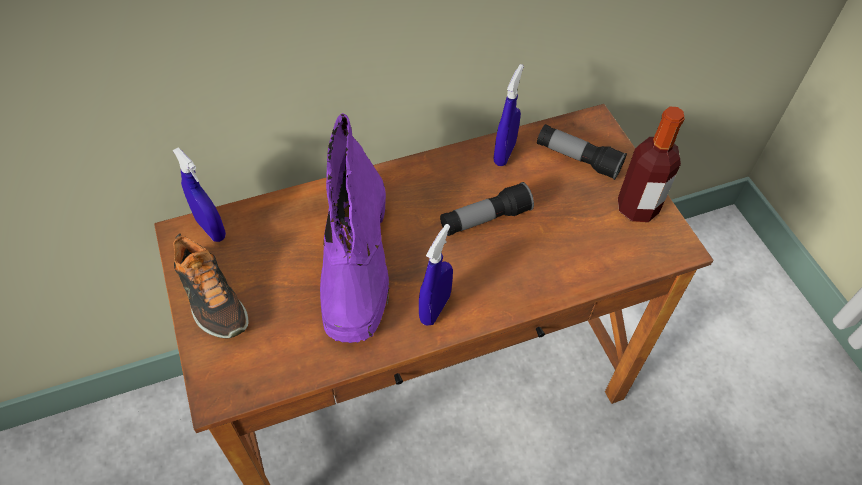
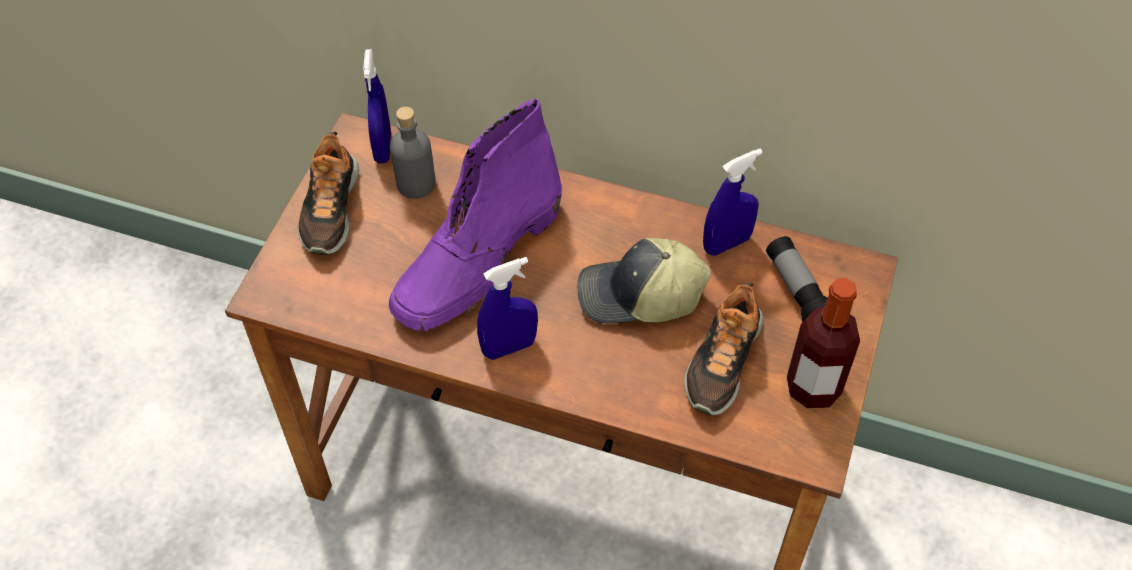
camera: 40 degrees right, 0 degrees up
flashlight [440,182,534,236] -> cap [577,238,710,324]
none -> grey bottle [390,107,436,199]
none -> shoe [685,283,763,416]

